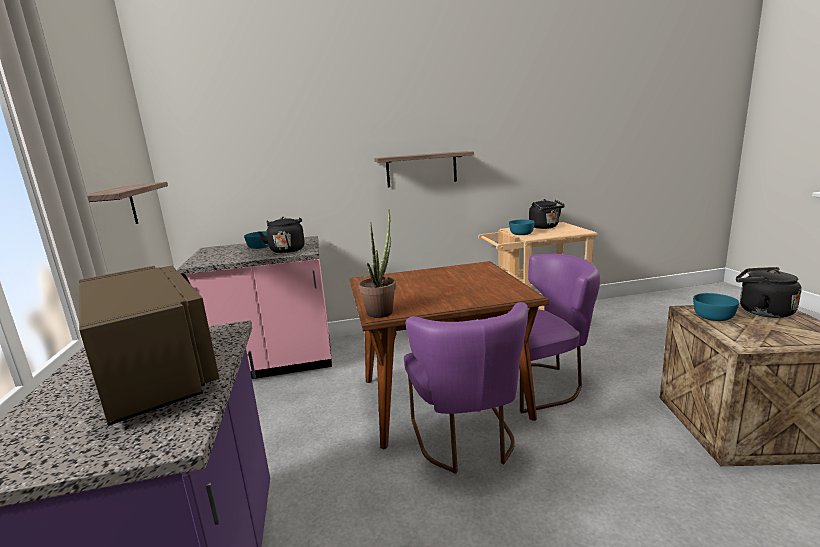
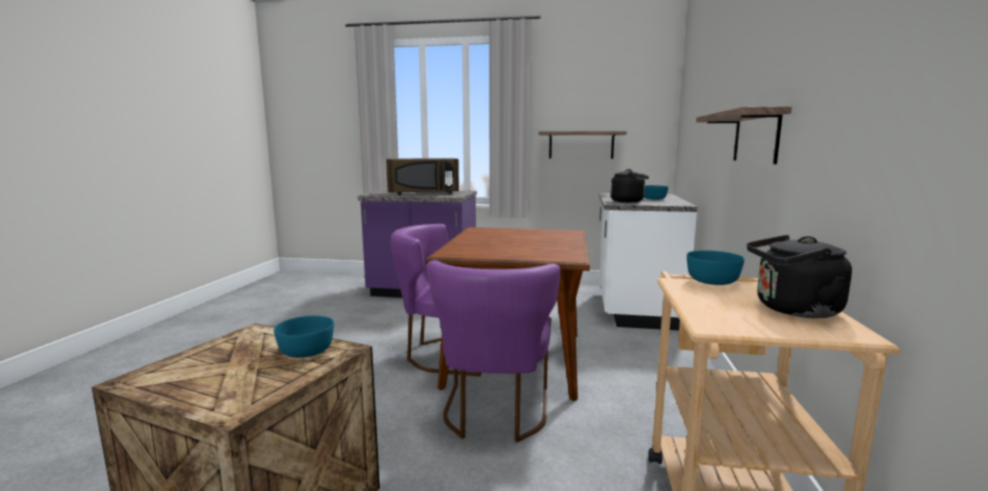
camera: 110 degrees right, 5 degrees down
pink counter [177,236,332,379] -> white counter [599,193,698,330]
potted plant [358,211,396,318] -> none
black kettle [736,267,802,318] -> none

